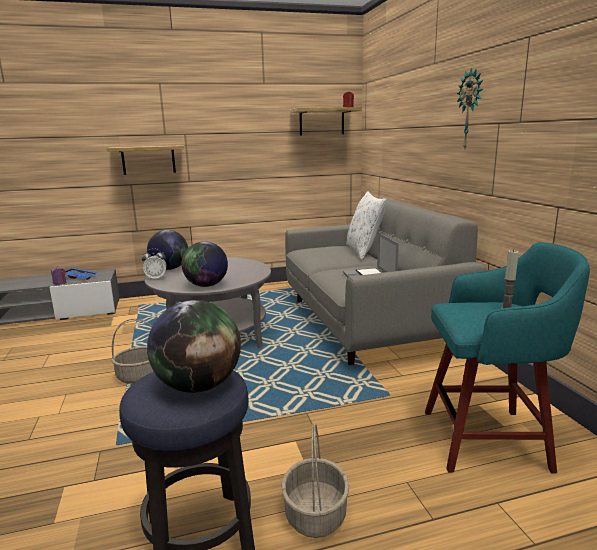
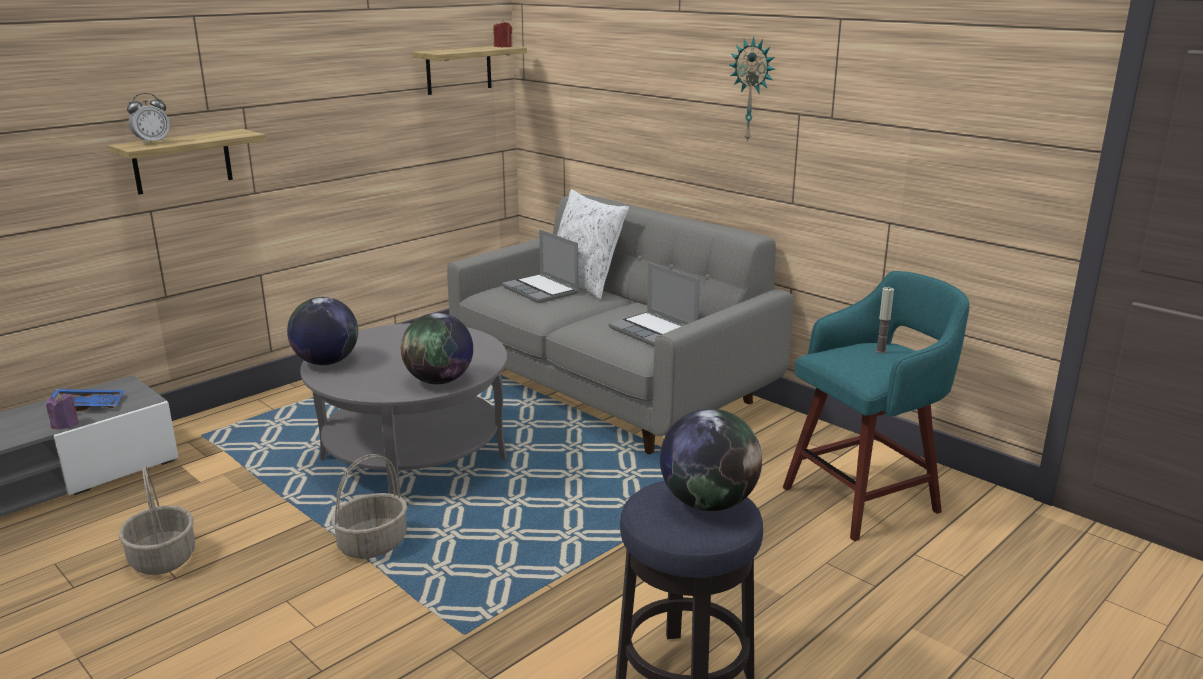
camera: 30 degrees left, 5 degrees up
alarm clock [142,249,167,280] -> alarm clock moved to [127,93,169,144]
basket [281,423,349,538] -> basket moved to [119,466,195,575]
none -> laptop [502,229,579,303]

